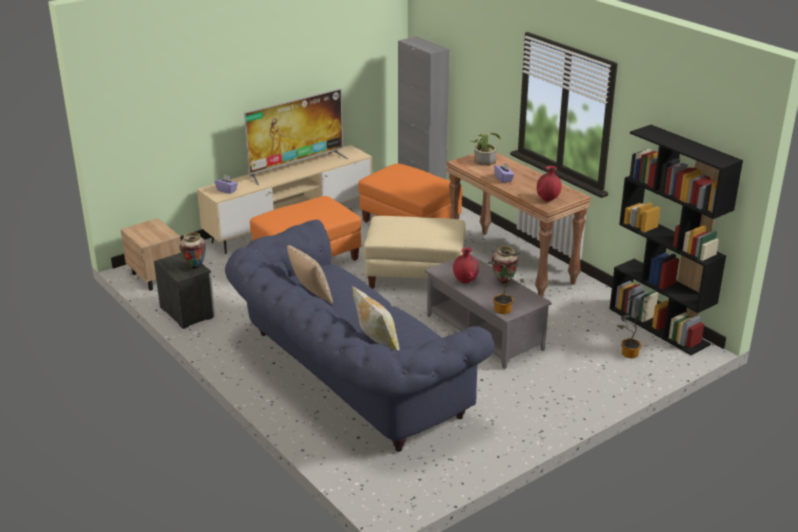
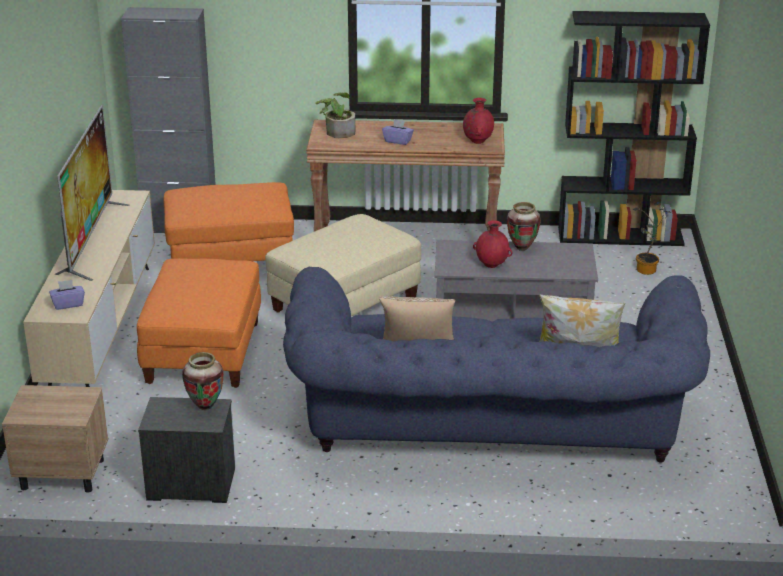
camera: 50 degrees left, 0 degrees up
potted plant [489,249,525,314] -> none

